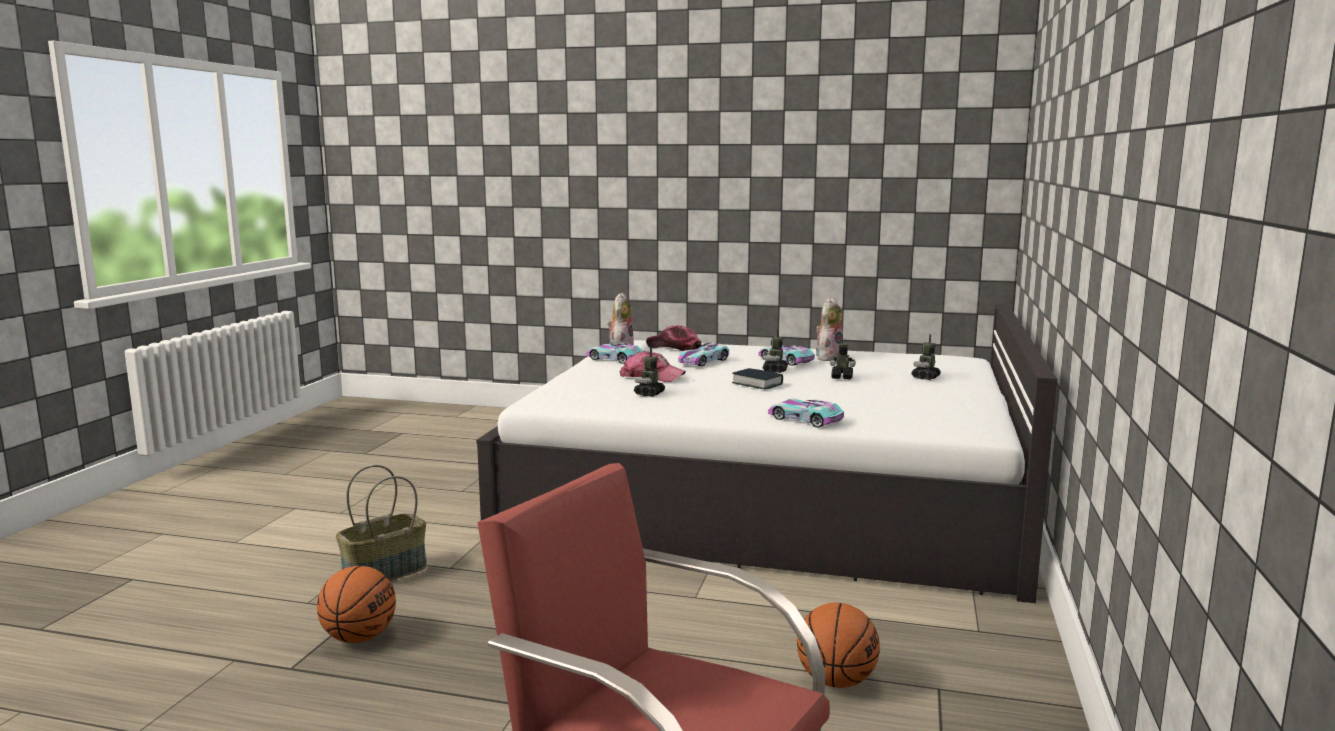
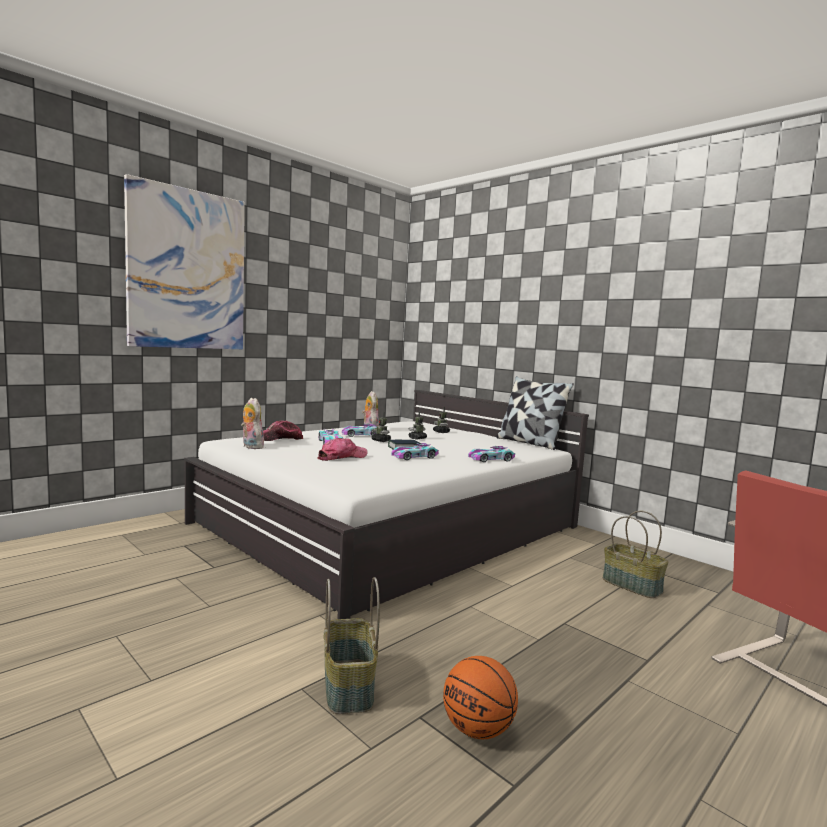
camera: 60 degrees left, 5 degrees down
toy car [587,343,643,364] -> toy car moved to [391,443,439,460]
toy robot [634,347,665,397] -> none
basketball [797,603,880,688] -> basket [603,511,668,598]
none -> picture [124,174,245,349]
none -> pillow [496,376,574,450]

